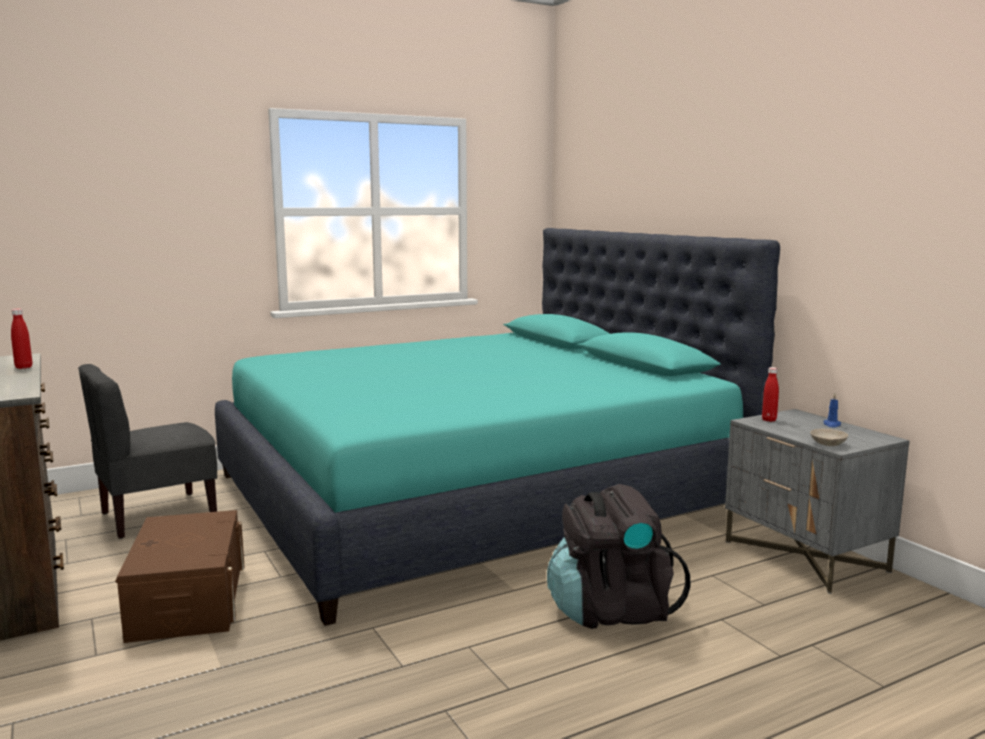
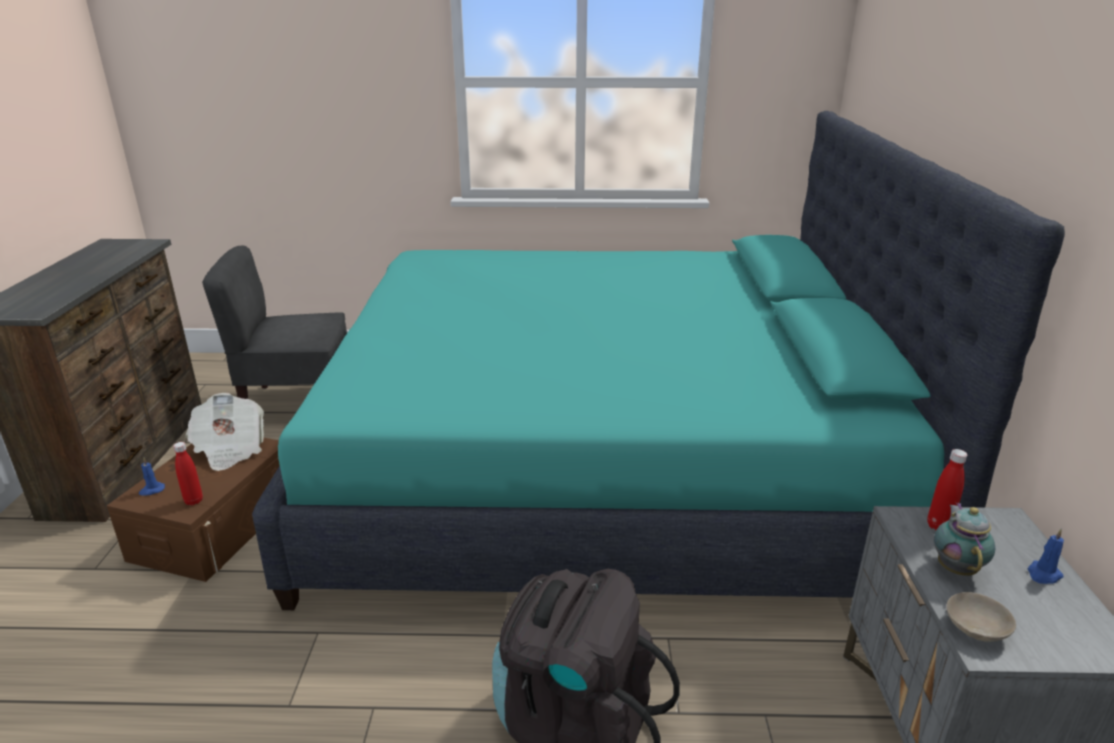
camera: 30 degrees right, 15 degrees up
red bottle [11,309,32,369] -> red bottle moved to [173,442,203,505]
none -> blue candle [139,457,165,496]
none -> newspaper [185,393,264,471]
none -> teapot [934,503,995,576]

